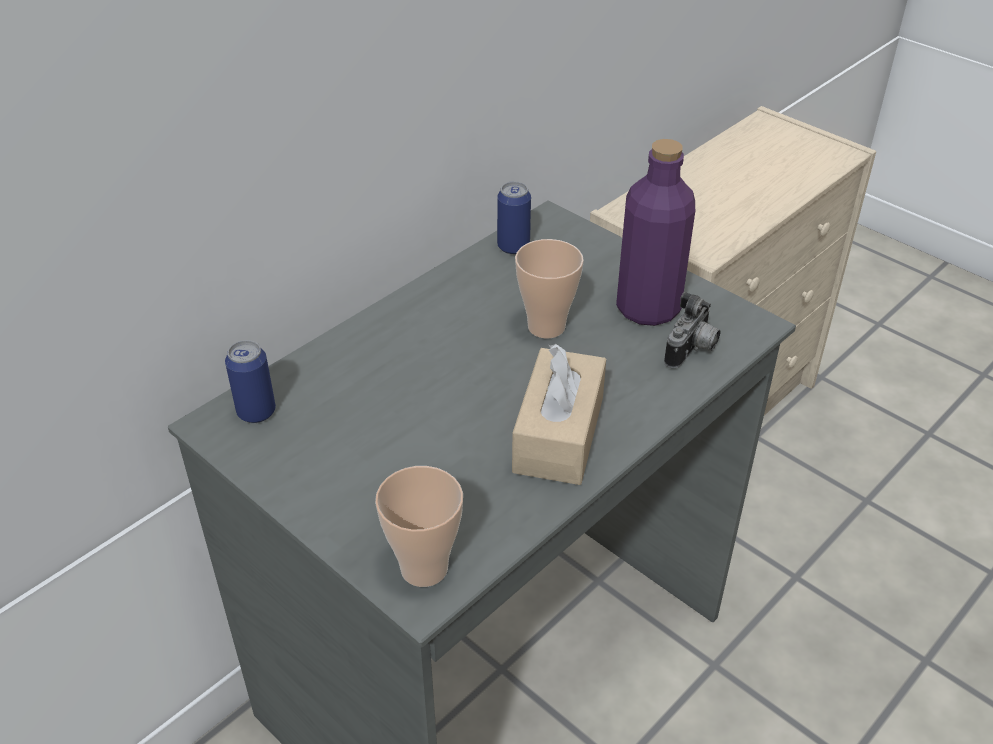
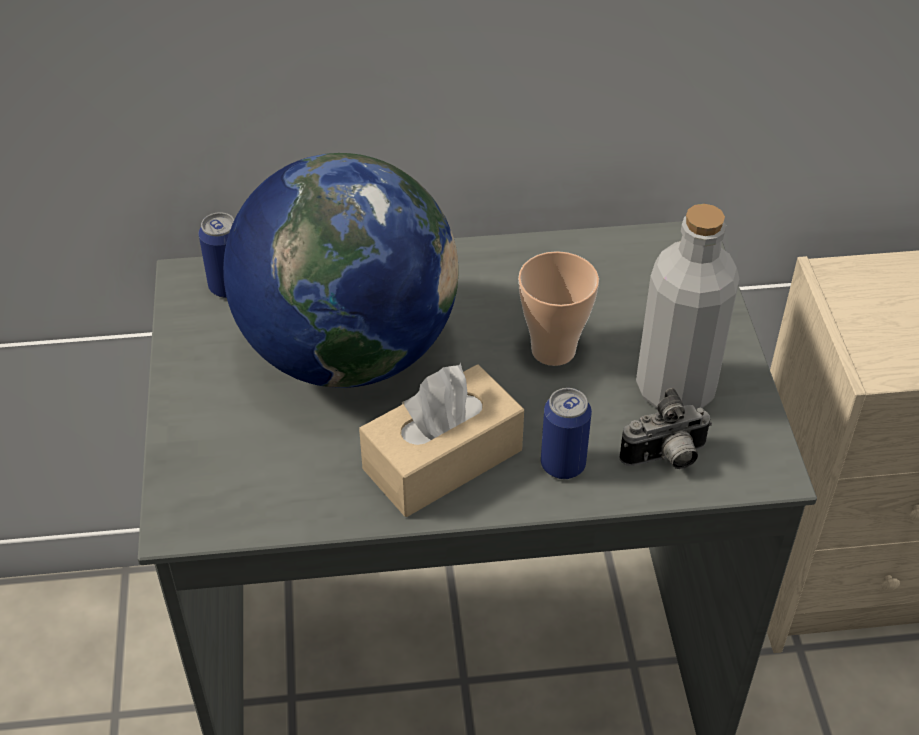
camera: 40 degrees right, 5 degrees up
cup [375,466,463,587] -> none
can [497,181,531,255] -> can moved to [541,388,592,479]
purple bottle [616,139,695,326] -> grey bottle [636,204,739,410]
none -> globe [223,153,459,388]

